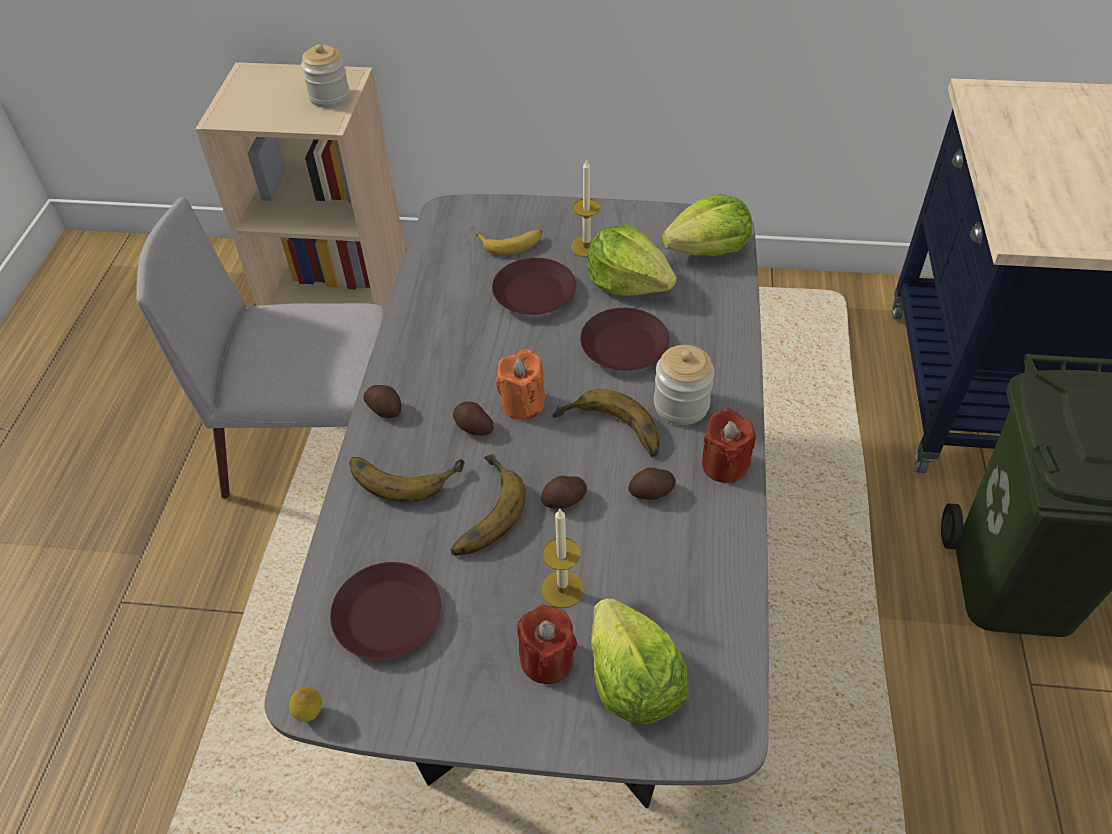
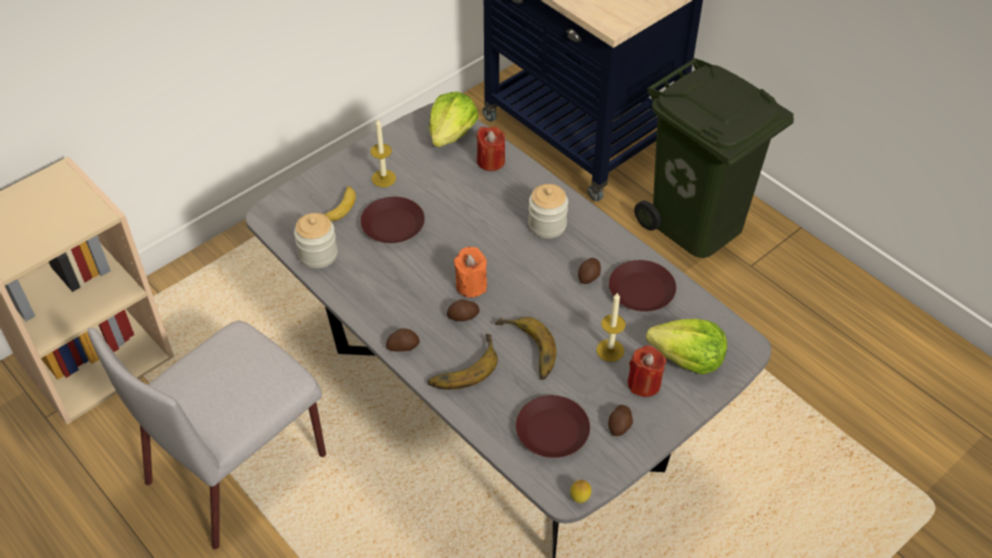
camera: 50 degrees left, 0 degrees up
jar [301,44,350,108] -> jar moved to [294,213,338,269]
potato [540,476,587,508] -> potato moved to [608,405,633,436]
banana [552,389,659,457] -> none
brown plate [580,308,669,371] -> brown plate moved to [609,260,676,312]
lettuce [587,224,677,296] -> none
red candle [702,408,756,483] -> red candle moved to [476,127,505,171]

